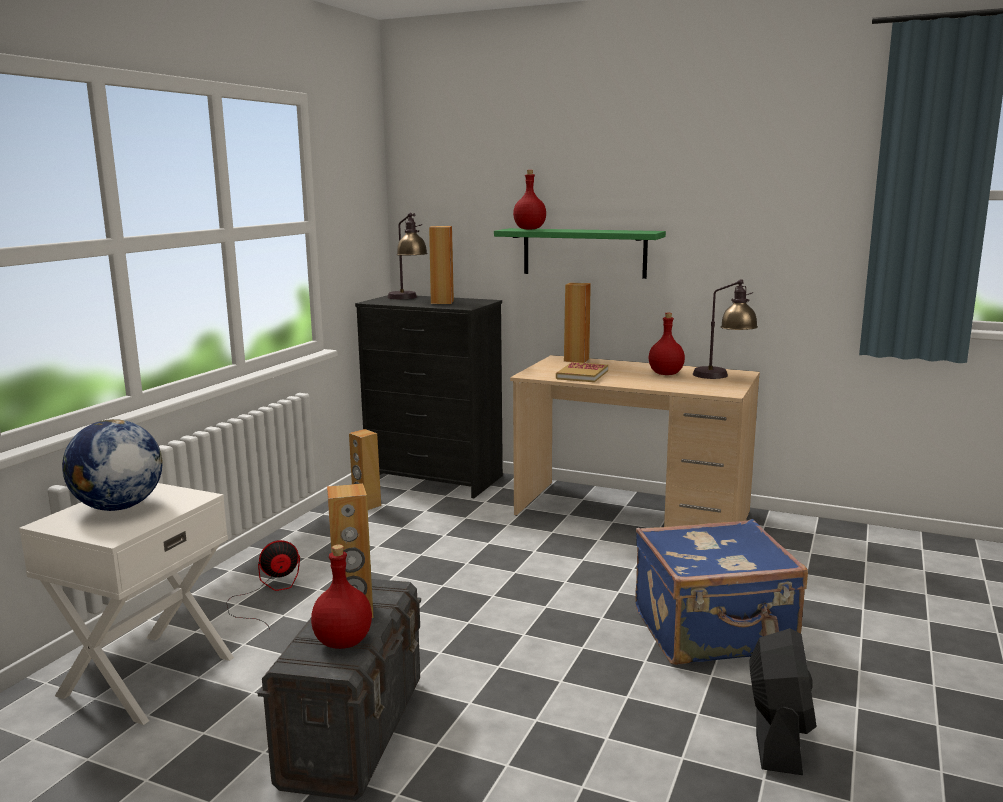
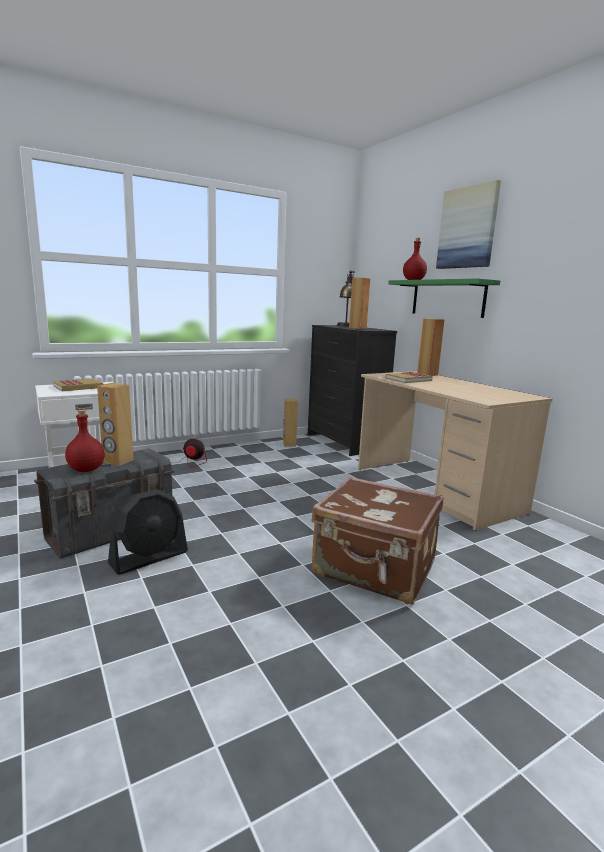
camera: 35 degrees right, 0 degrees up
globe [62,419,162,511] -> book [53,379,103,391]
blue suitcase [636,519,808,665] -> brown suitcase [312,476,443,605]
red bottle [649,313,685,375] -> none
table lamp [693,279,758,379] -> none
black fan [749,628,817,775] -> black fan moved to [108,489,188,575]
none -> picture [436,180,501,269]

